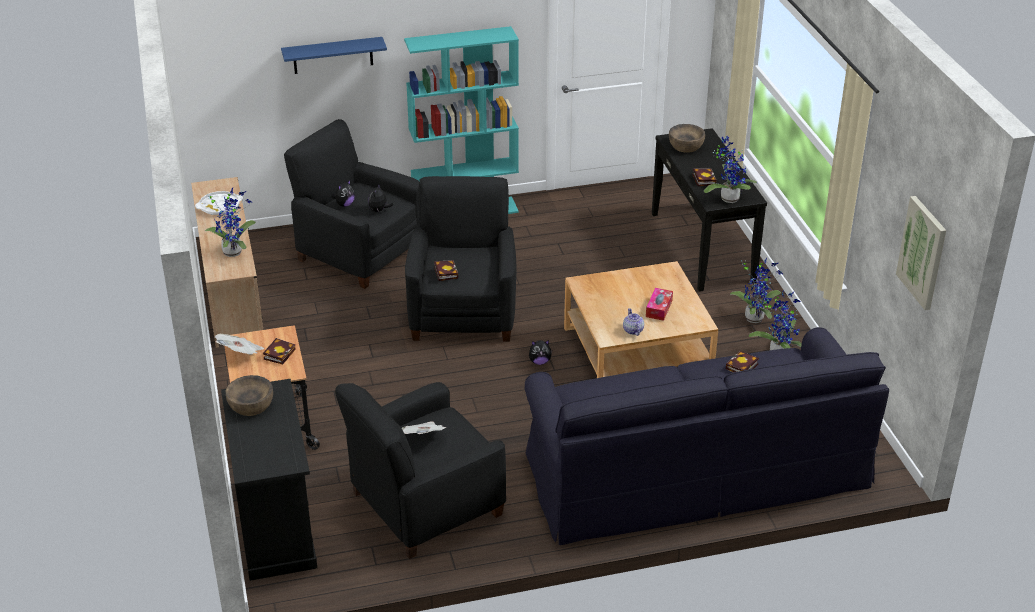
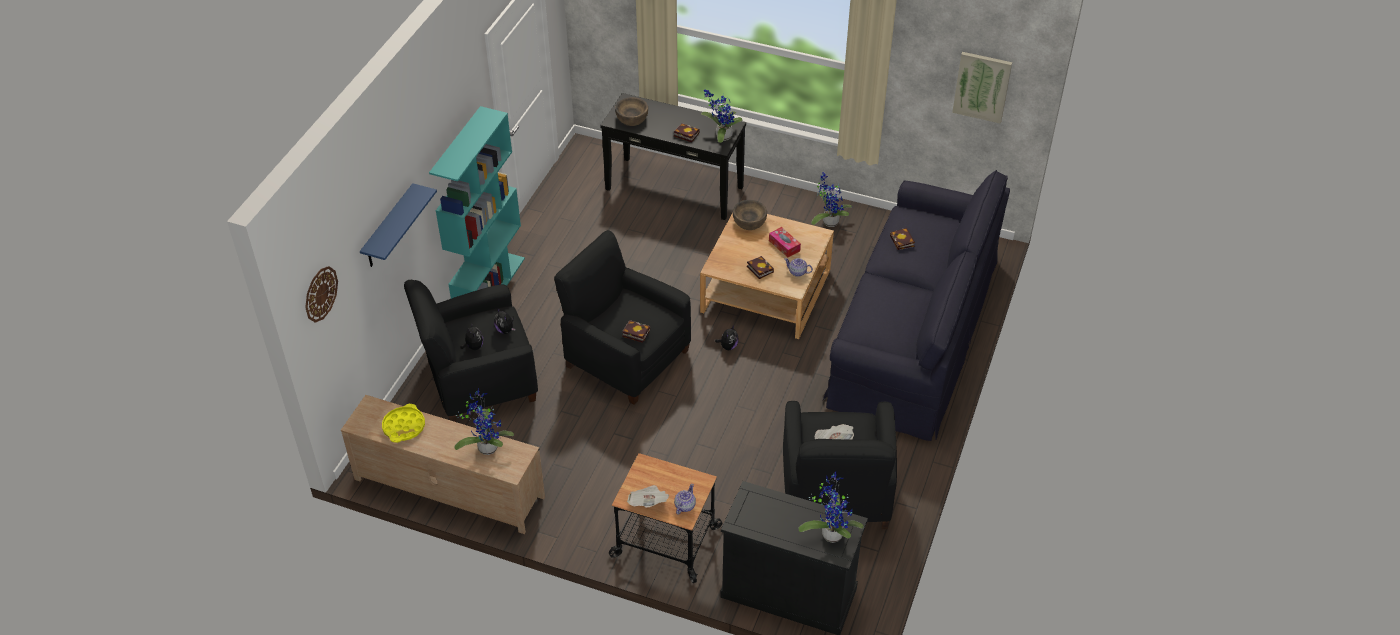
camera: 55 degrees left, 10 degrees up
white tray [195,191,243,215] -> yellow tray [382,404,425,443]
brown bowl [226,375,273,416] -> brown bowl moved to [733,200,767,230]
book [263,338,296,364] -> book moved to [747,256,774,279]
potted plant [730,258,783,323] -> potted plant moved to [798,471,864,543]
none -> wall clock [305,266,338,323]
none -> teapot [674,484,696,515]

